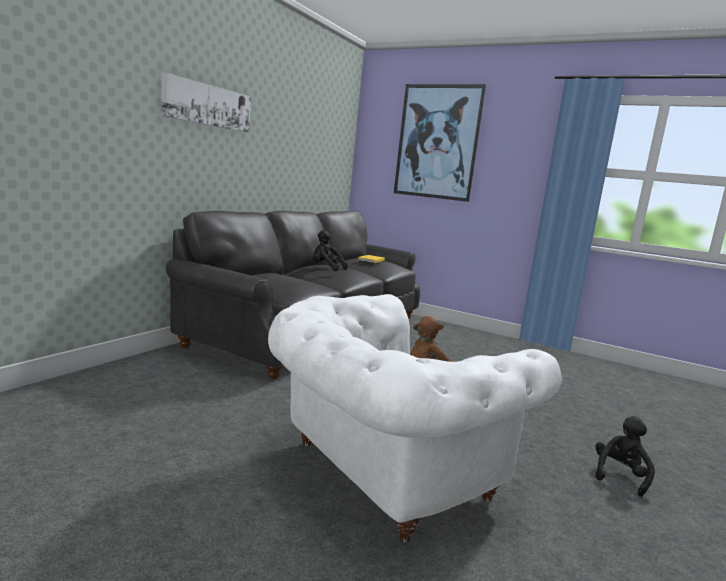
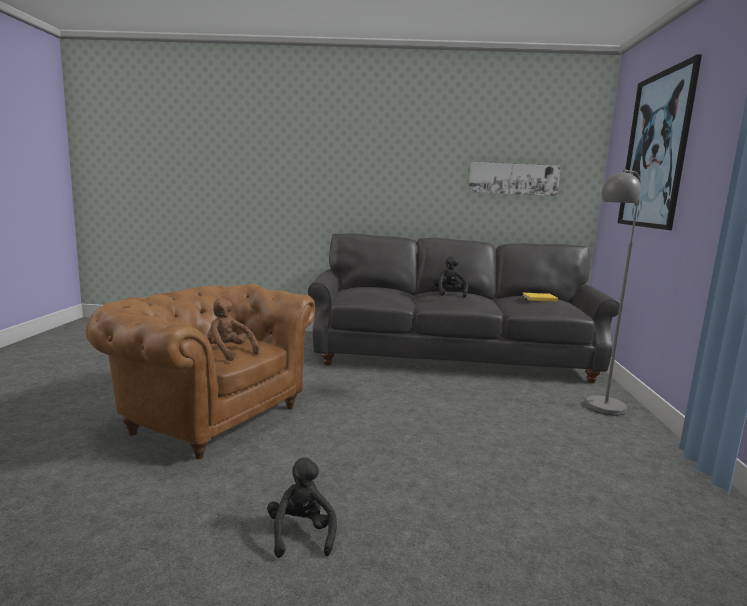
camera: 65 degrees right, 0 degrees up
picture [161,73,251,133] -> picture moved to [468,162,561,196]
white armchair [268,294,562,542] -> brown armchair [86,284,315,459]
black plush toy [595,416,655,497] -> black plush toy turned 105 degrees counterclockwise [267,457,337,558]
none -> grey floor lamp [586,170,641,416]

